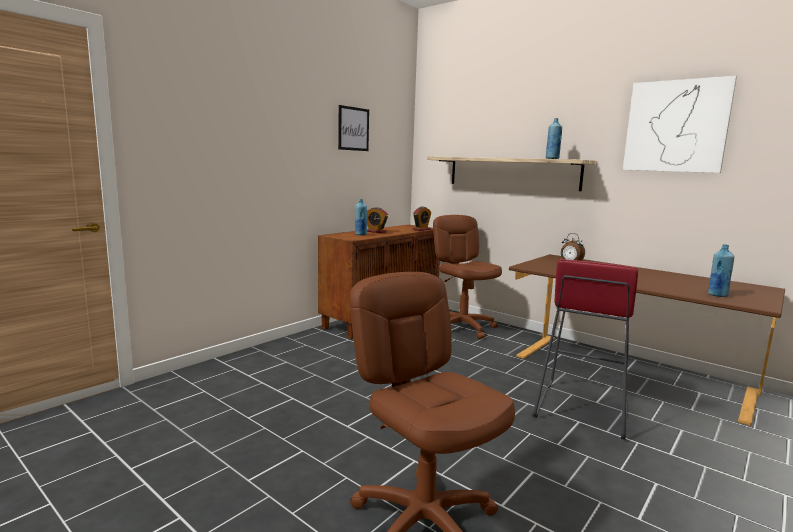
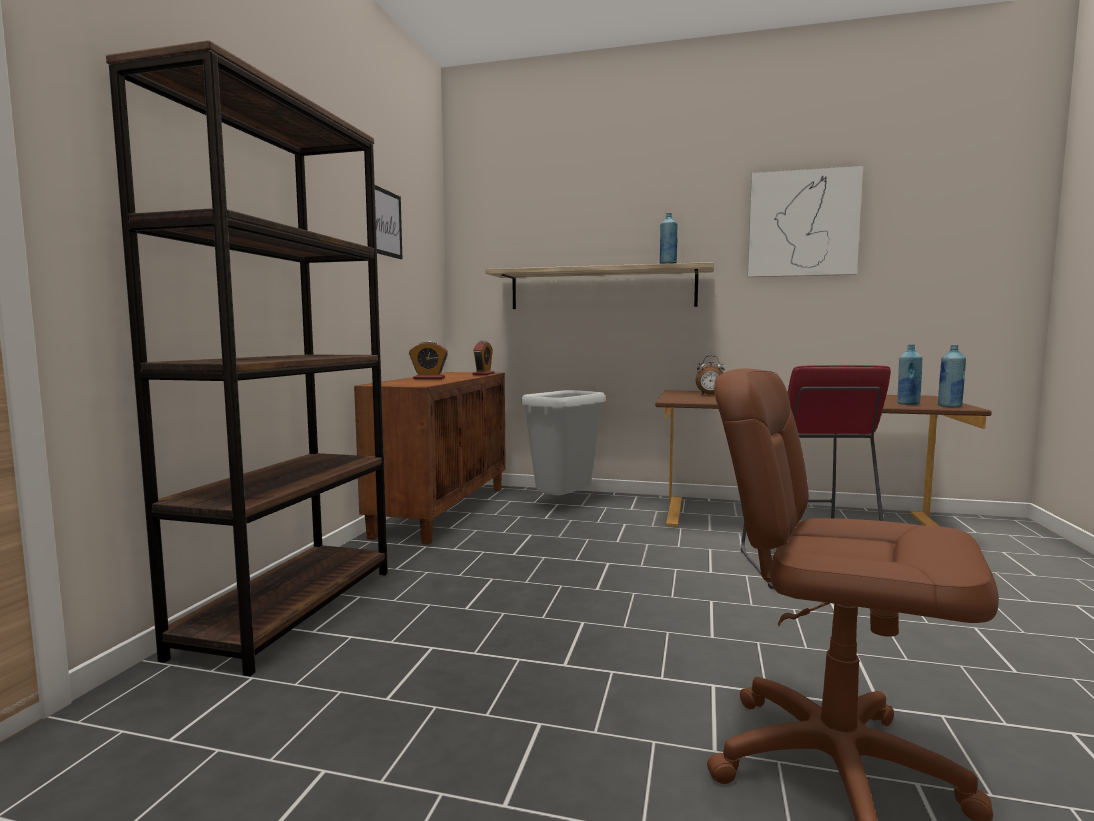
camera: 25 degrees left, 5 degrees down
blue bottle [355,199,367,235] -> blue bottle moved to [938,345,966,407]
brown office chair [433,215,502,339] -> grey trash can [521,390,605,496]
none -> brown bookcase [106,40,388,676]

